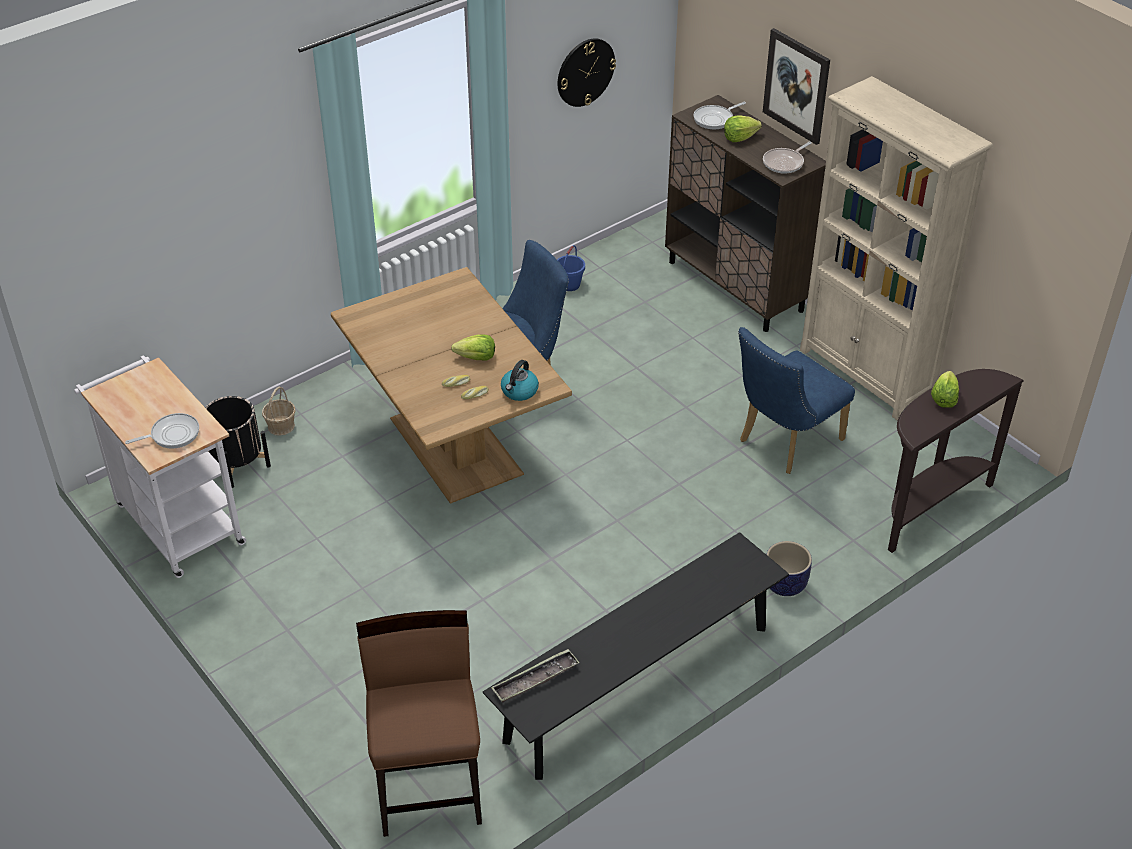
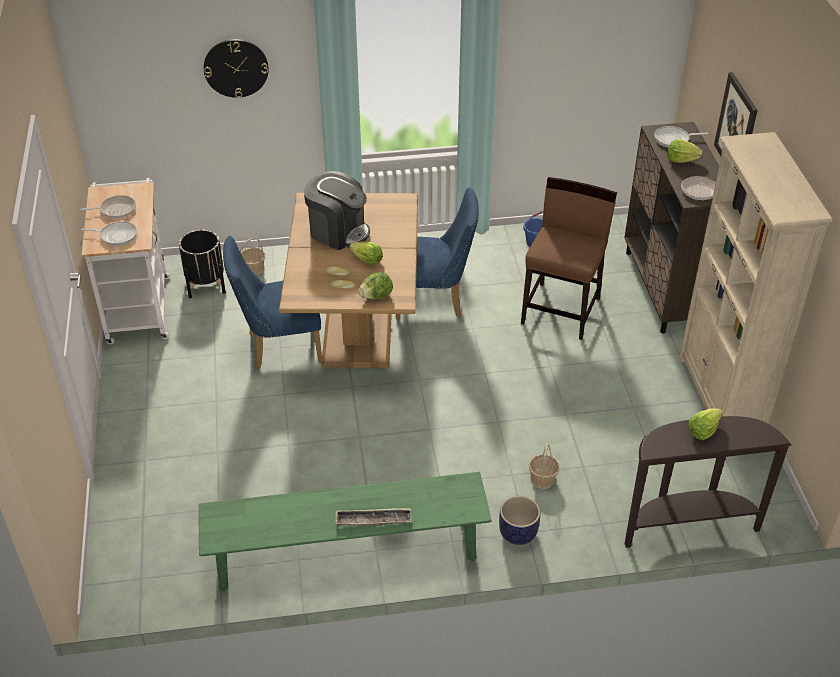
camera: 30 degrees right, 0 degrees up
brown chair [356,610,482,837] -> brown chair moved to [521,177,617,340]
black bench [483,532,789,780] -> green bench [198,472,492,592]
tray [491,649,580,702] -> tray moved to [335,508,411,526]
kettle [501,360,539,401] -> lettuce [358,272,393,299]
wall clock [558,38,616,107] -> wall clock moved to [204,39,269,98]
blue chair [738,327,855,474] -> blue chair moved to [223,236,323,370]
none -> frying pan [80,195,136,219]
none -> coffee machine [304,171,370,250]
none -> basket [529,444,560,489]

